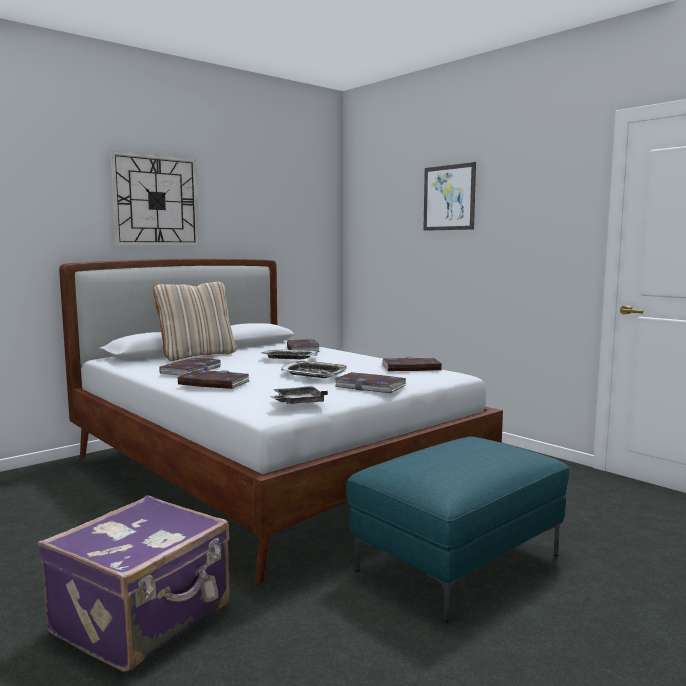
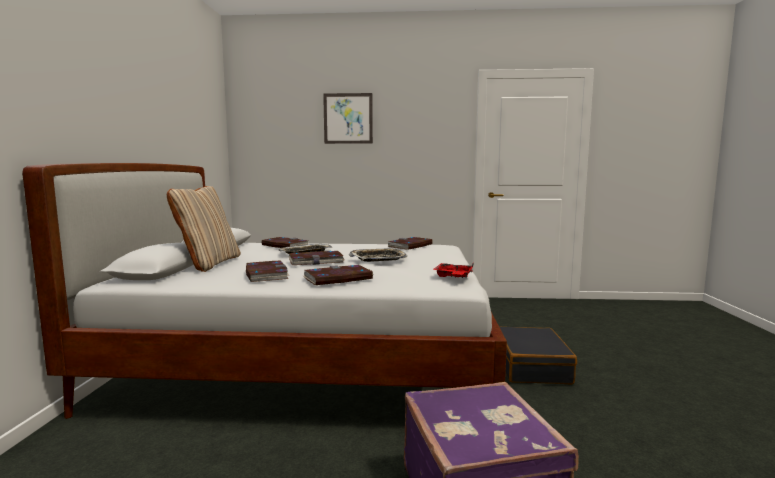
camera: 45 degrees left, 0 degrees up
wall clock [110,151,199,246] -> none
grey tray [270,386,328,404] -> red tray [433,263,474,278]
book [334,372,406,393] -> book moved to [288,251,344,265]
turquoise ottoman [346,437,569,622] -> black suitcase [500,327,577,384]

